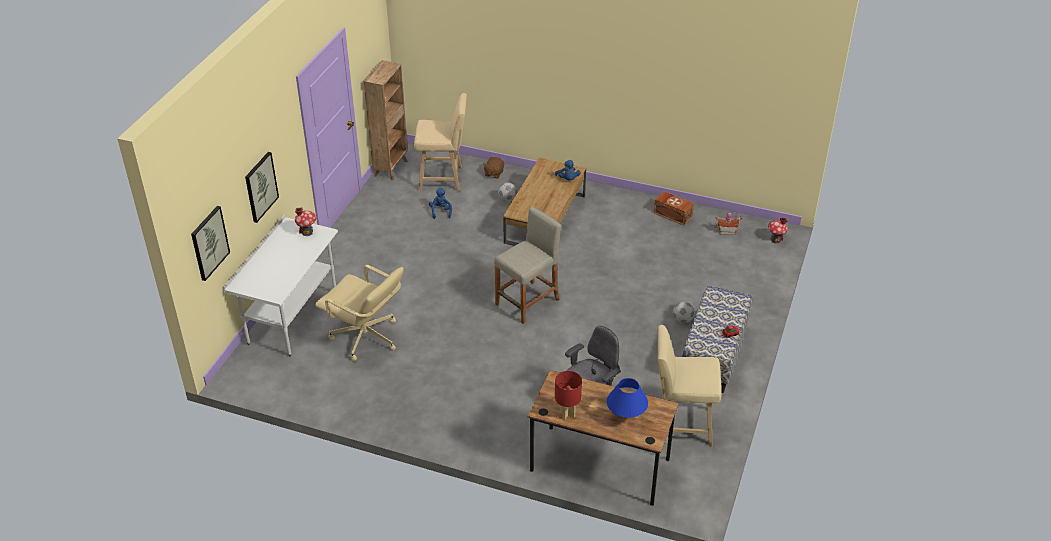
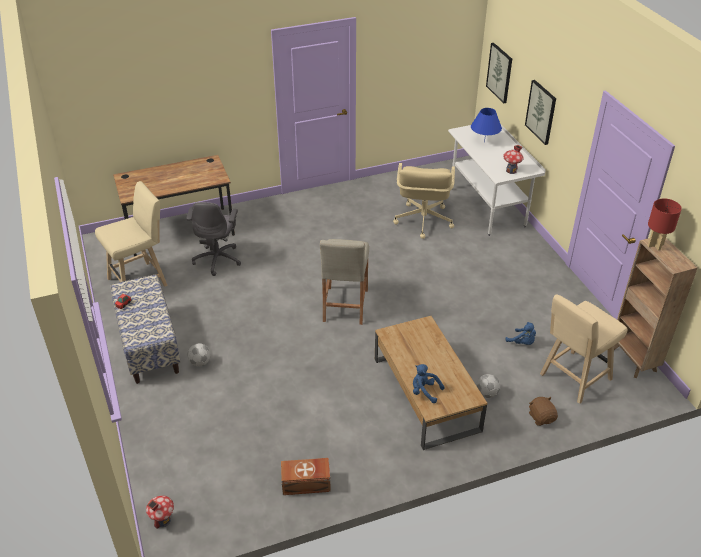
camera: 140 degrees right, 0 degrees up
beige office chair [315,265,404,361] -> beige office chair turned 75 degrees counterclockwise [393,163,455,239]
red table lamp [555,371,582,420] -> red table lamp moved to [648,198,682,251]
blue table lamp [607,378,648,418] -> blue table lamp moved to [471,108,502,142]
toy house [715,212,742,235] -> none

